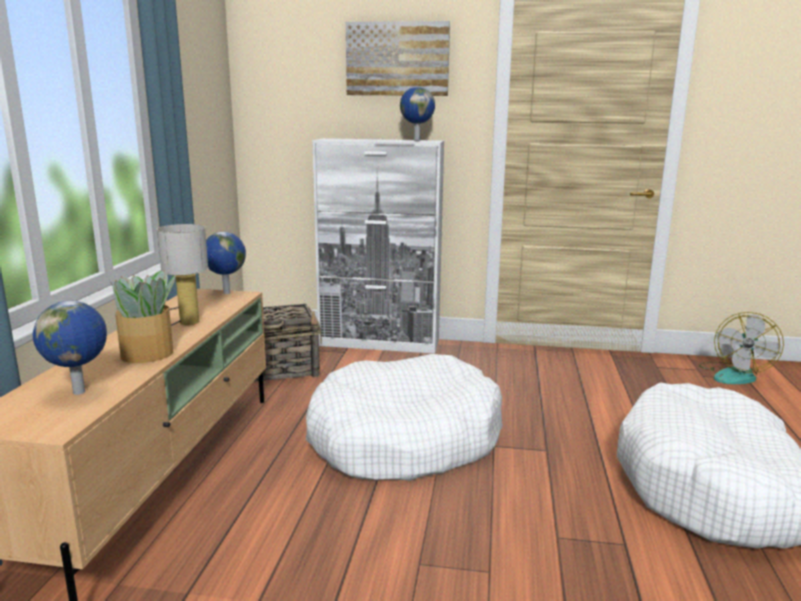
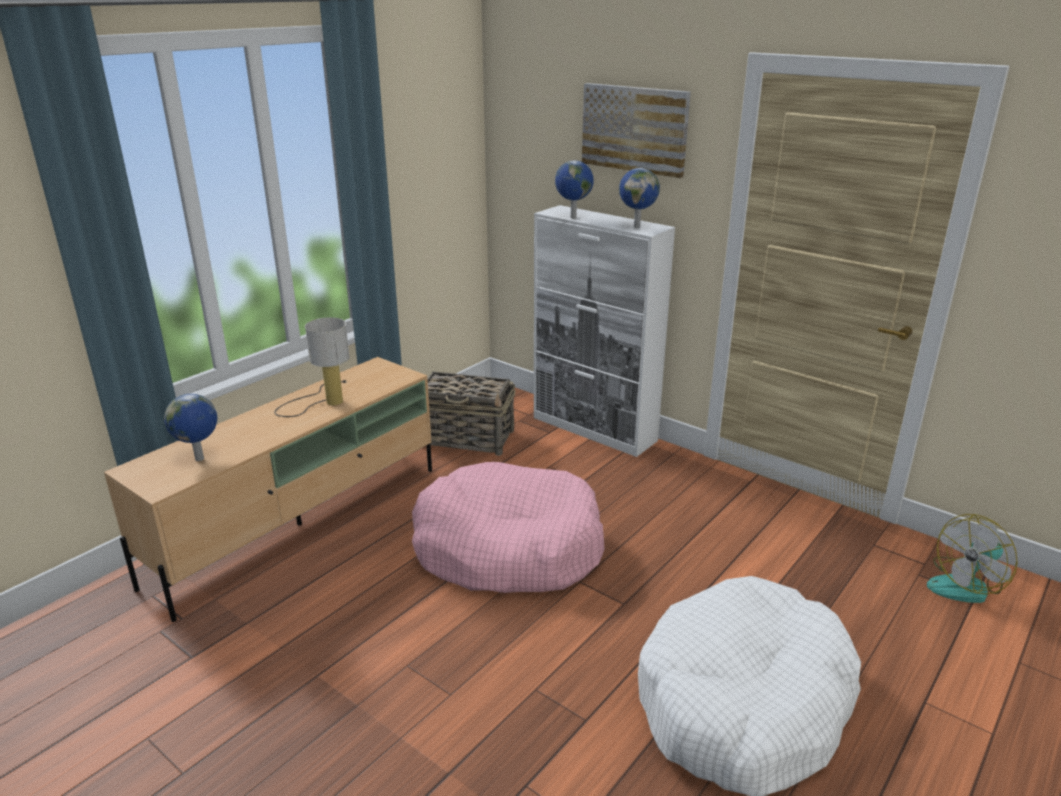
camera: 30 degrees right, 10 degrees up
potted plant [110,270,176,363] -> none
globe [206,232,246,294] -> globe moved to [555,160,594,219]
white dog bed [306,354,503,481] -> pink dog bed [412,462,605,593]

